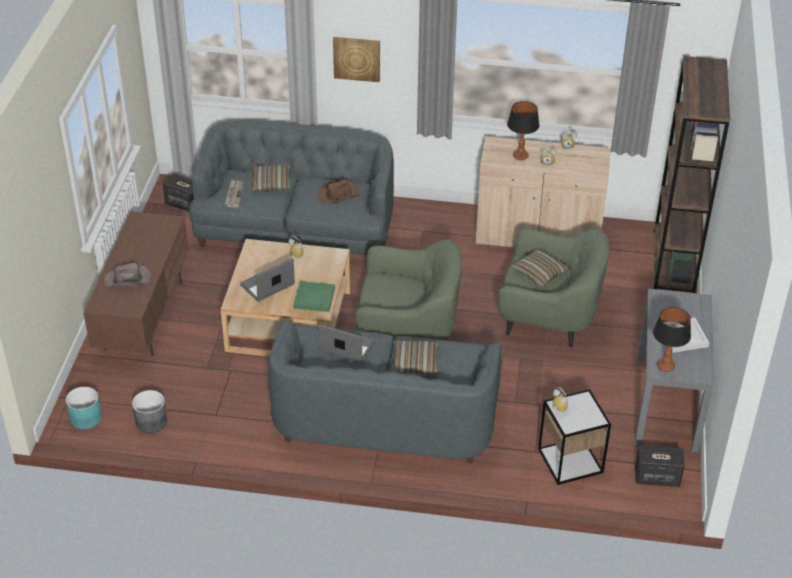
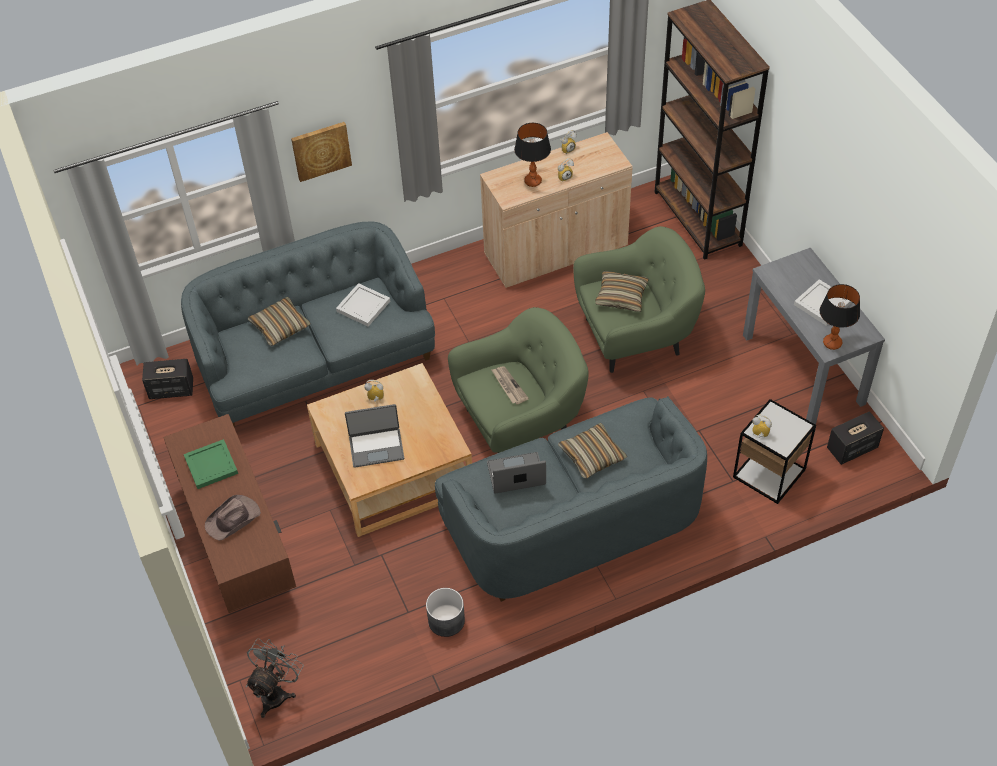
camera: 30 degrees left, 10 degrees up
turquoise planter [66,387,102,429] -> grey fan [246,638,304,718]
grey planter [132,390,167,433] -> grey planter moved to [426,588,465,637]
newspaper [225,180,244,207] -> newspaper moved to [492,366,529,405]
laptop [240,258,295,302] -> laptop turned 120 degrees counterclockwise [345,404,404,468]
green tray [293,281,335,312] -> green tray moved to [184,439,238,489]
brown hat [317,179,360,204] -> white tray [336,283,390,327]

